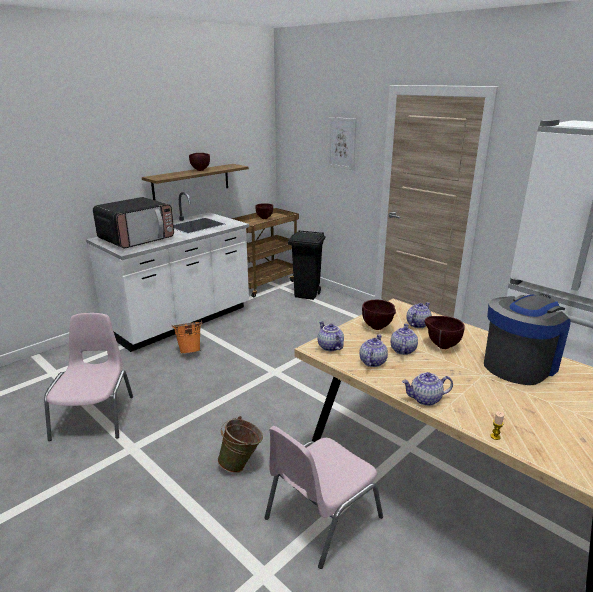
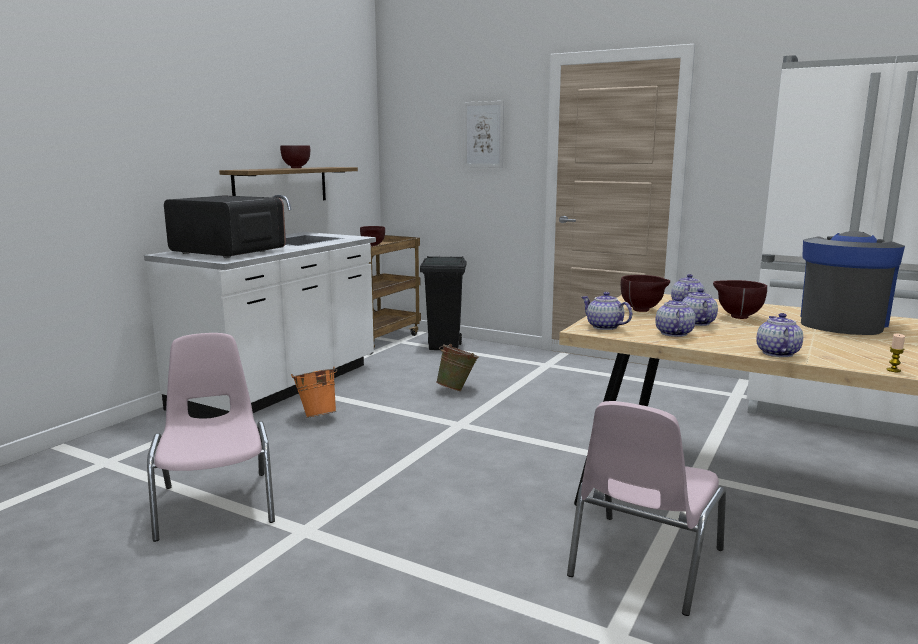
camera: 15 degrees left, 10 degrees down
microwave [93,197,174,249] -> microwave turned 90 degrees counterclockwise [164,195,286,258]
green bucket [217,416,263,473] -> green bucket moved to [436,344,479,391]
teapot [402,372,453,406] -> teapot turned 120 degrees clockwise [756,313,803,357]

